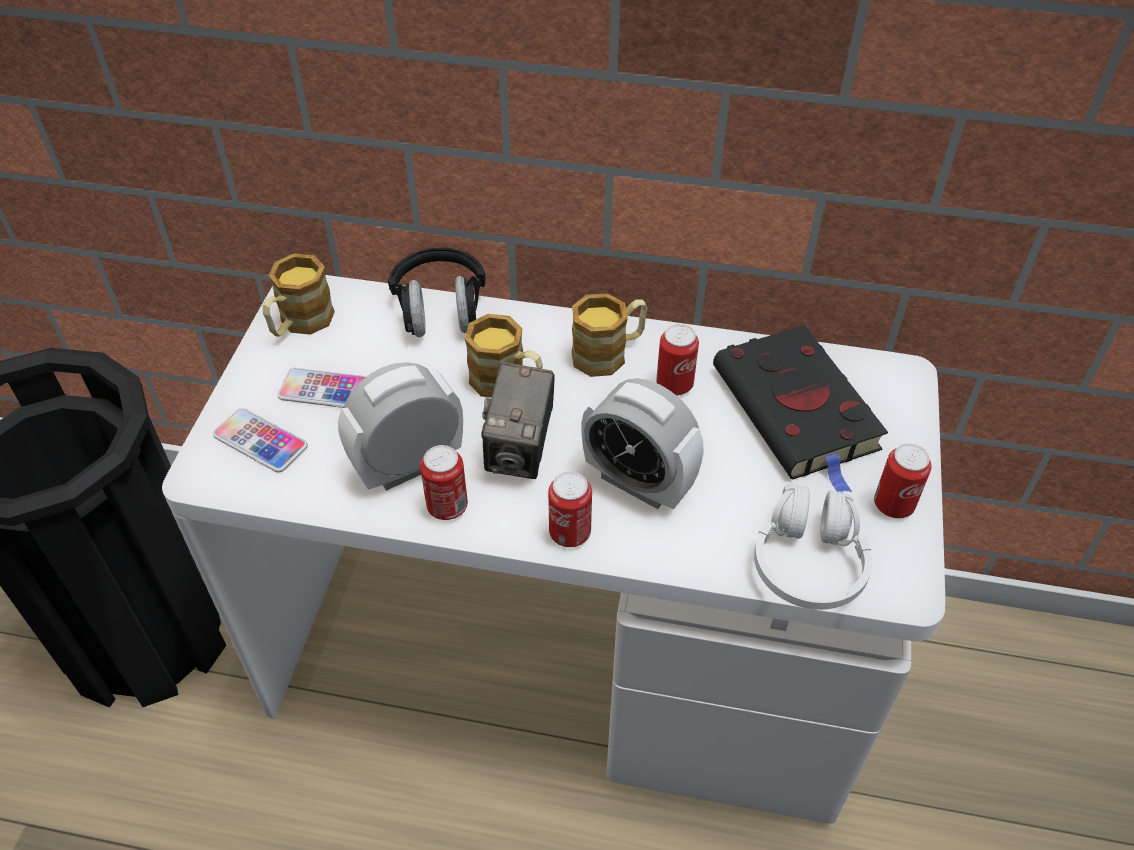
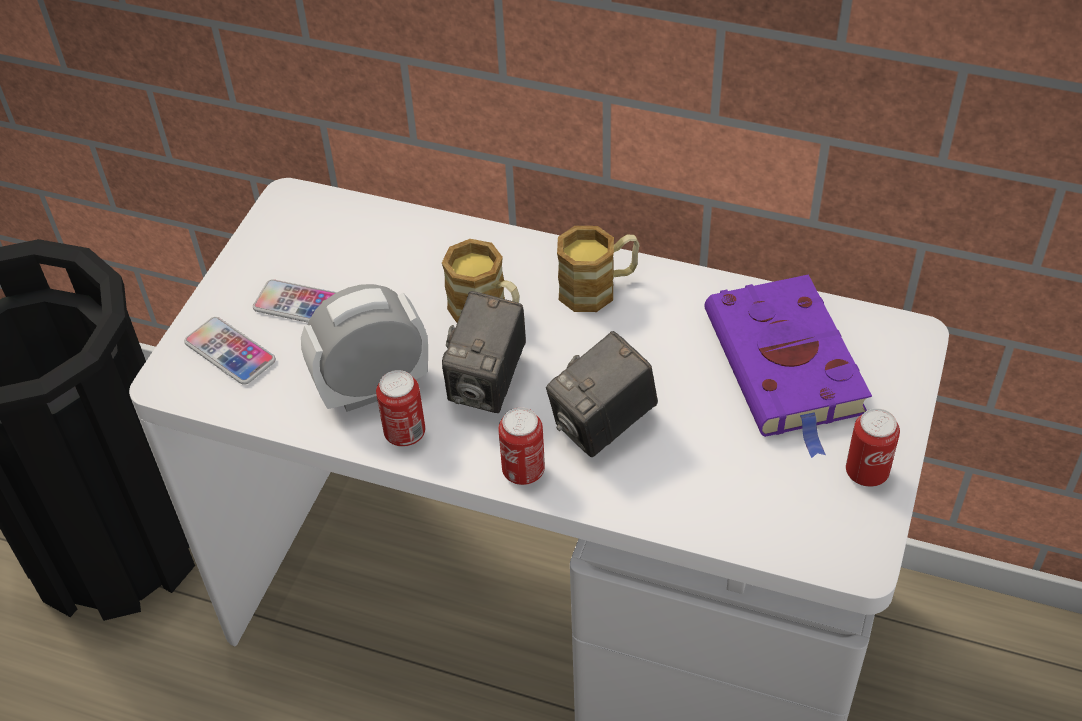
camera: 10 degrees right, 0 degrees up
mug [263,253,335,337] -> none
black headphones [388,247,486,337] -> none
alarm clock [581,378,704,509] -> camera [546,331,658,457]
can [656,324,699,396] -> none
black book [713,325,888,492] -> purple book [705,275,872,458]
white headphones [754,484,872,610] -> none

